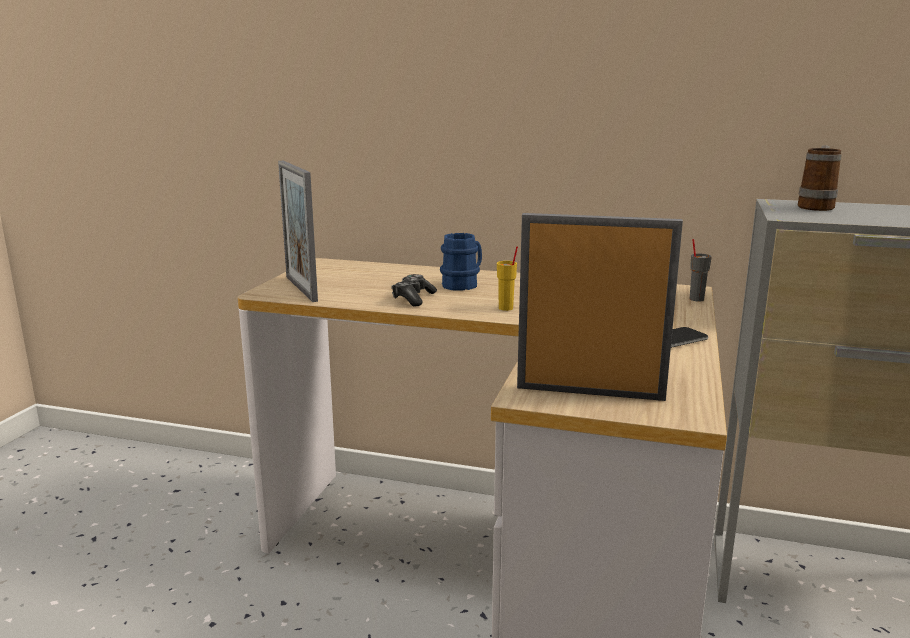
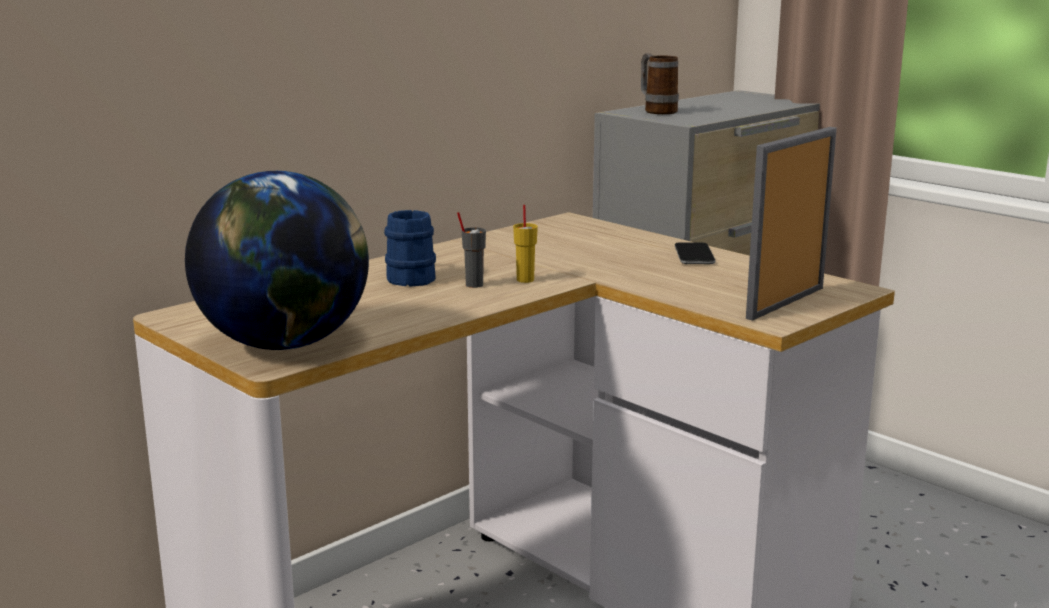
camera: 60 degrees left, 0 degrees up
picture frame [278,161,318,302] -> globe [185,171,369,350]
game controller [391,274,437,307] -> none
grey cup [690,239,712,302] -> grey cup moved to [457,212,486,288]

